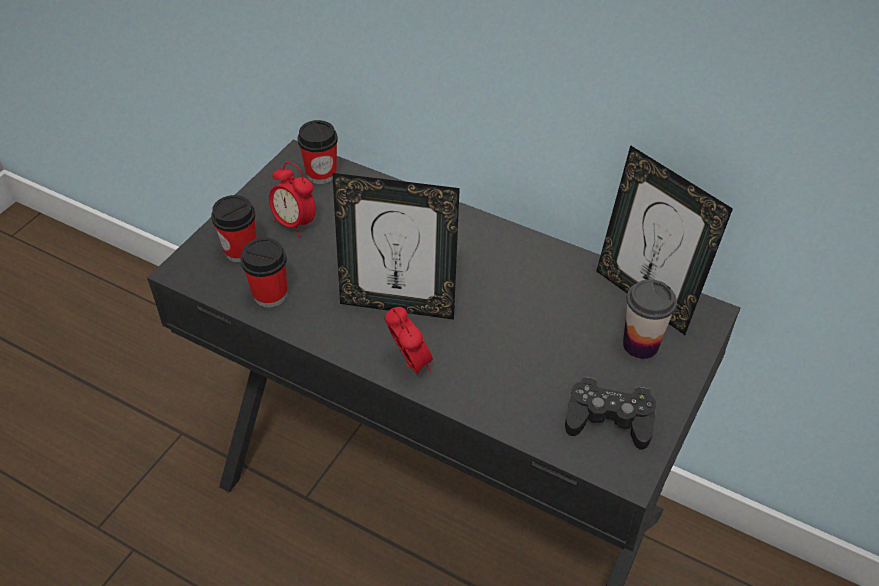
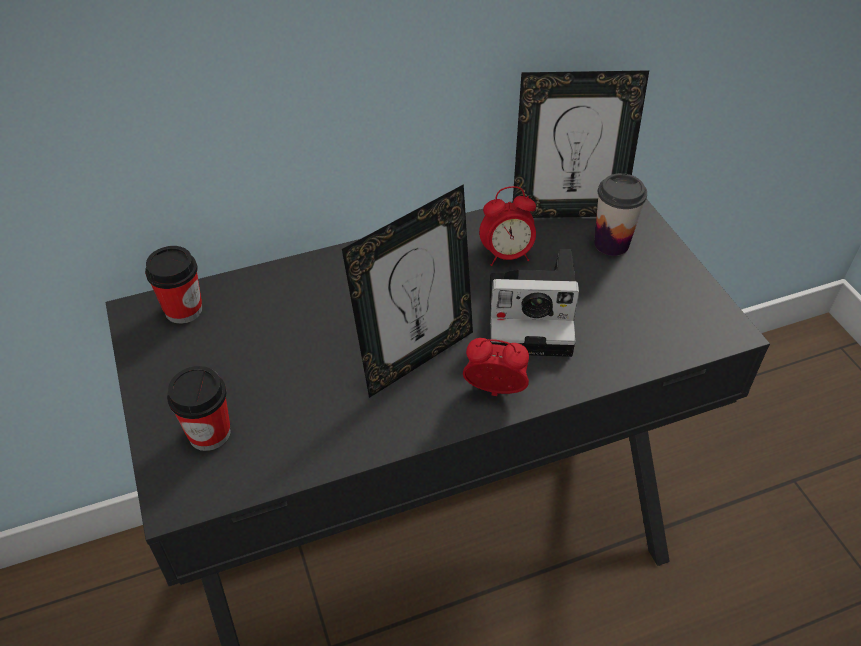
camera: 50 degrees left, 0 degrees up
cup [241,238,287,308] -> none
alarm clock [269,162,316,236] -> alarm clock moved to [479,186,536,266]
black game controller [565,376,656,450] -> none
none -> camera [490,249,579,357]

